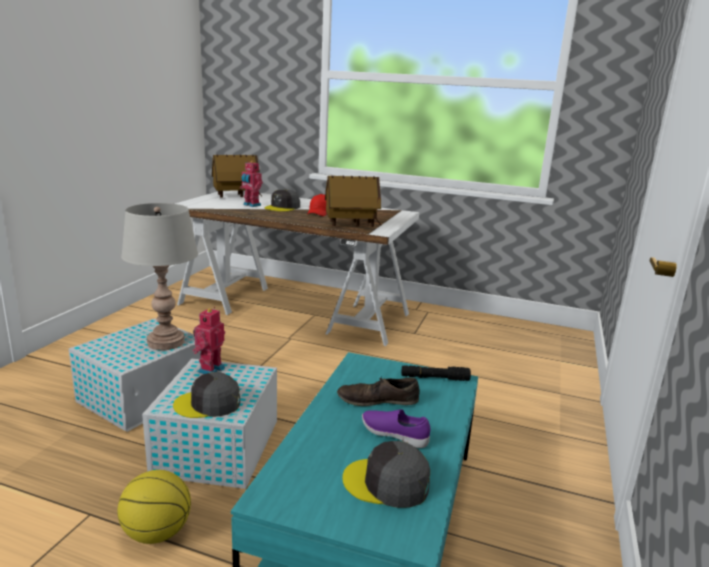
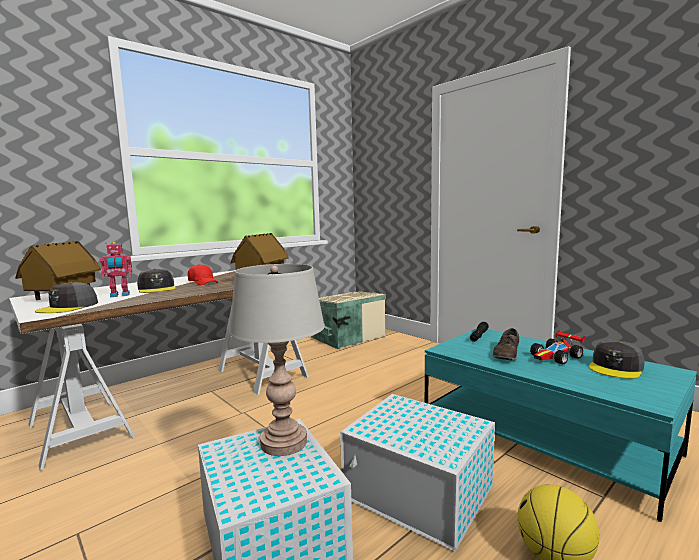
camera: 60 degrees left, 10 degrees down
grey cap [173,372,240,418] -> grey cap moved to [35,282,98,313]
toy robot [193,307,225,374] -> none
purple shoe [362,409,430,448] -> toy car [530,330,585,364]
none -> beige storage box [311,292,386,349]

